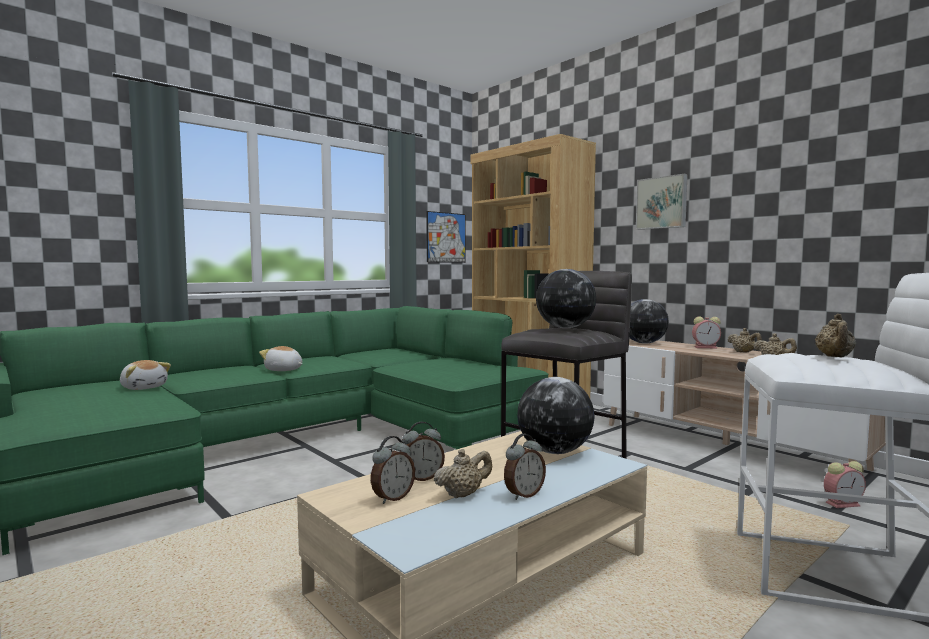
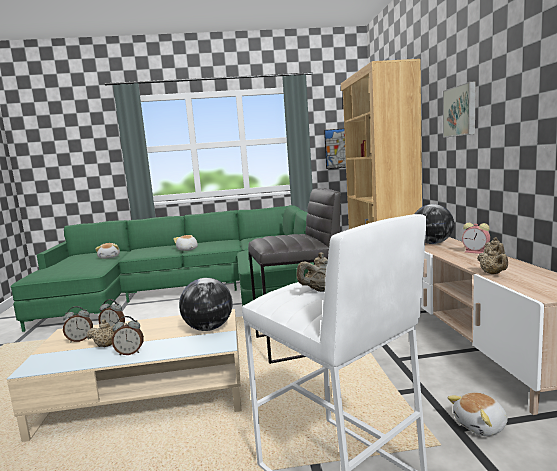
camera: 35 degrees right, 5 degrees up
globe [536,269,596,328] -> none
alarm clock [824,461,866,508] -> plush toy [447,392,508,436]

